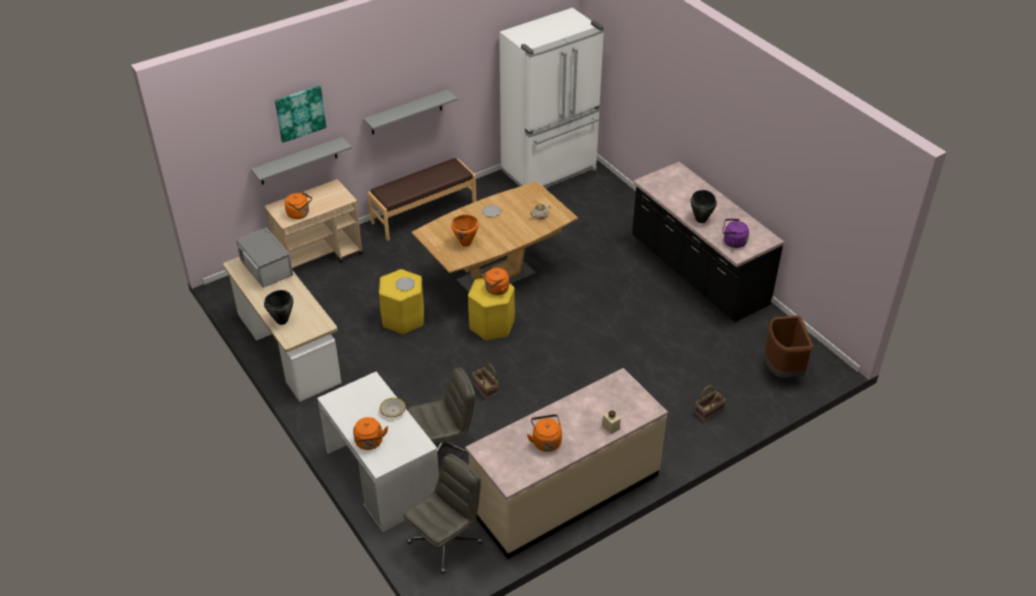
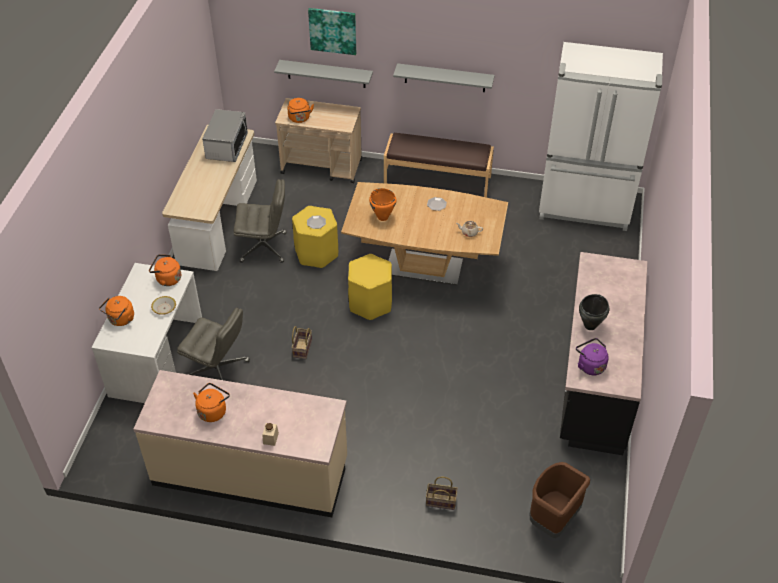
camera: 45 degrees right, 5 degrees up
black cooking pot [264,290,293,325] -> none
grey office chair [403,454,483,574] -> grey office chair moved to [234,179,287,263]
orange kettle [480,267,509,295] -> orange kettle moved to [149,254,181,286]

